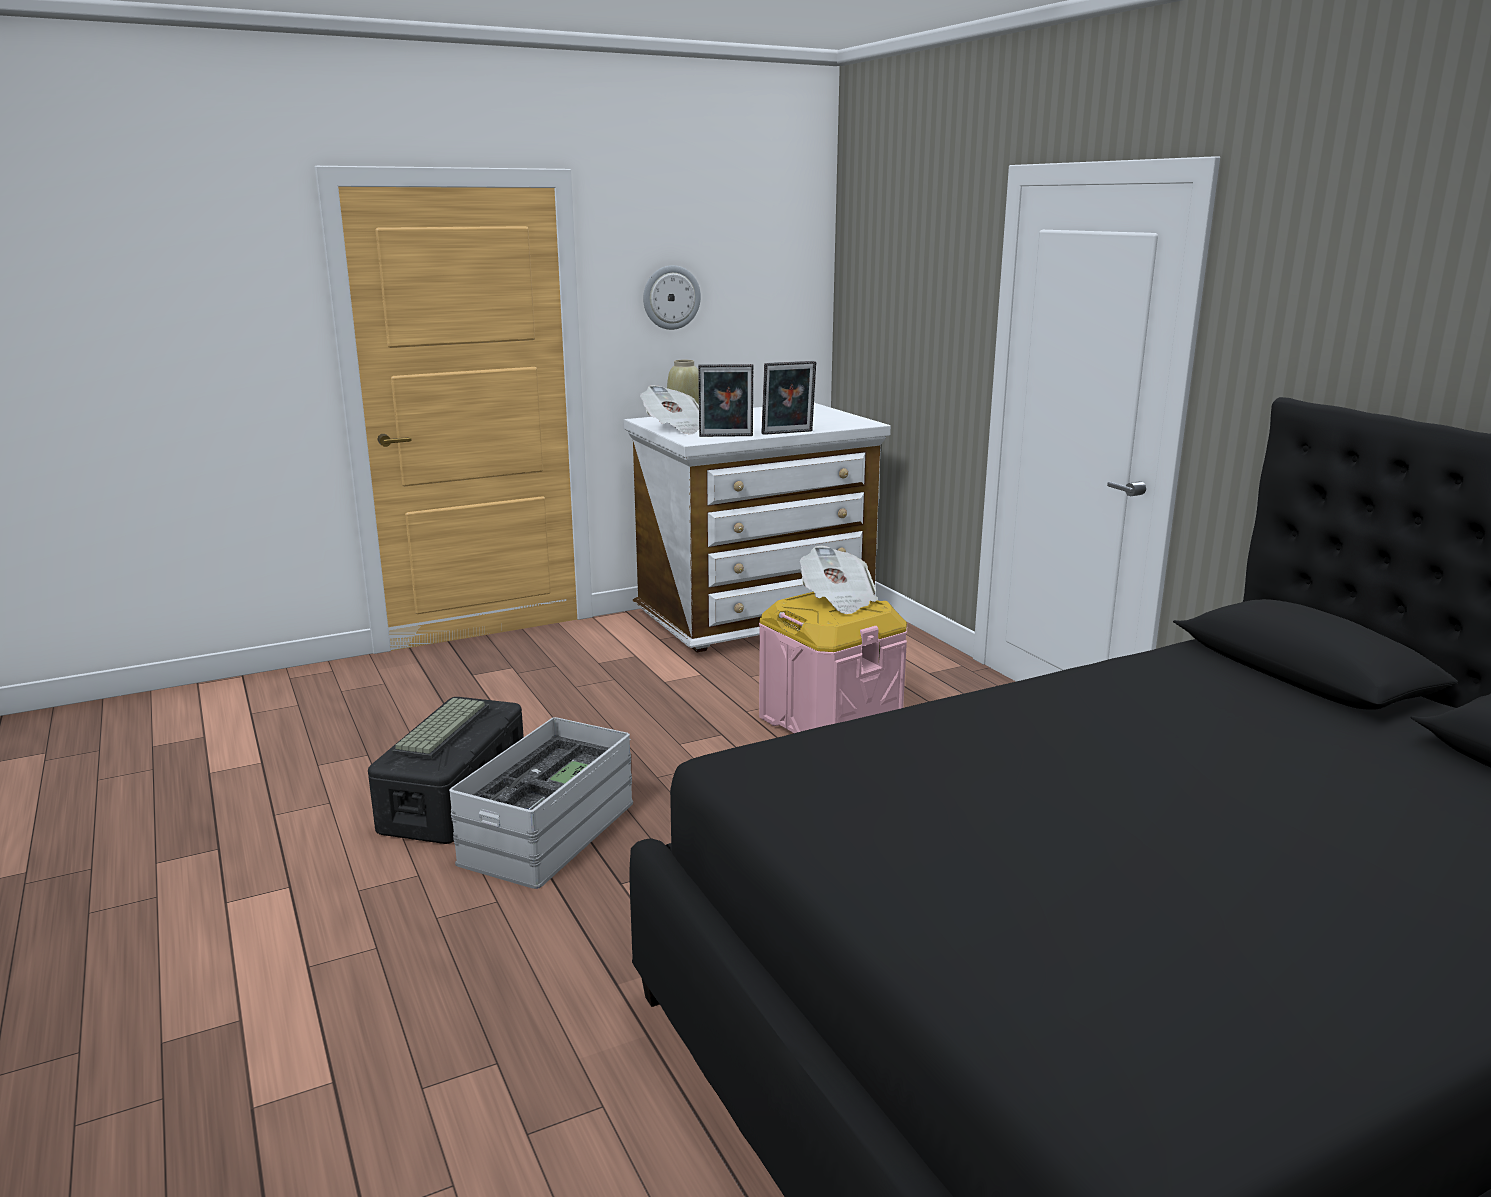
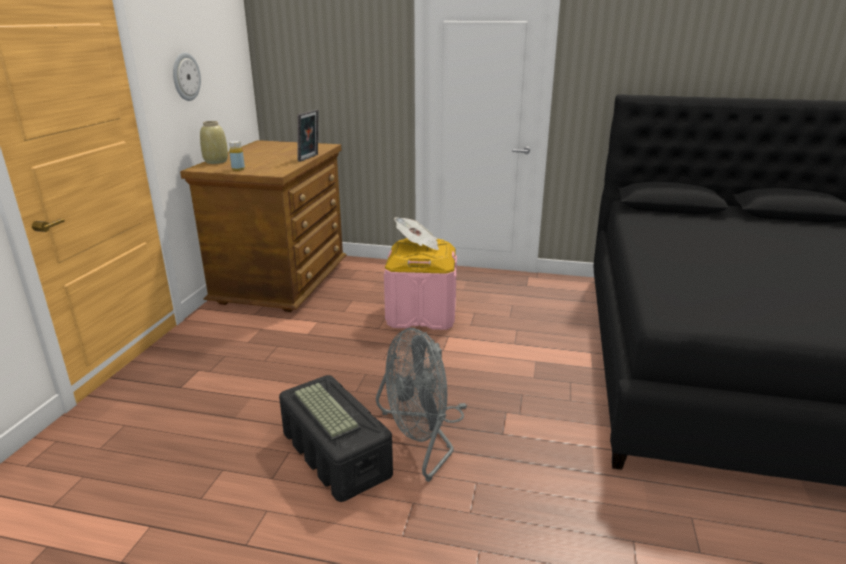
camera: 50 degrees left, 5 degrees up
grey storage box [449,717,633,889] -> grey fan [376,328,468,482]
white dresser [623,403,891,652] -> brown dresser [180,140,347,312]
newspaper [640,385,699,435] -> yellow bottle [229,141,245,171]
picture frame [698,364,753,437] -> none

